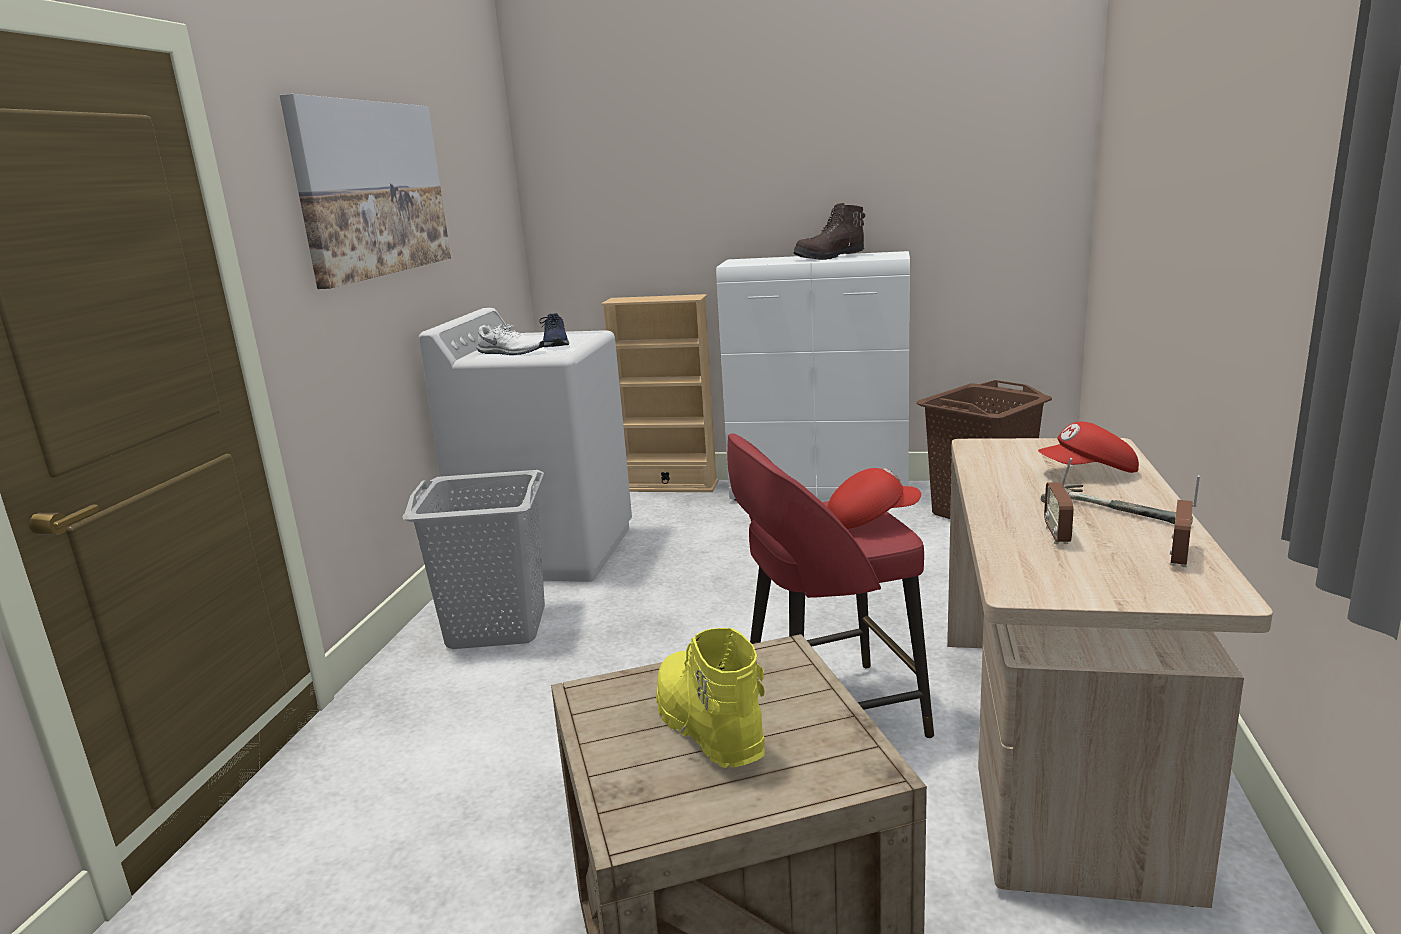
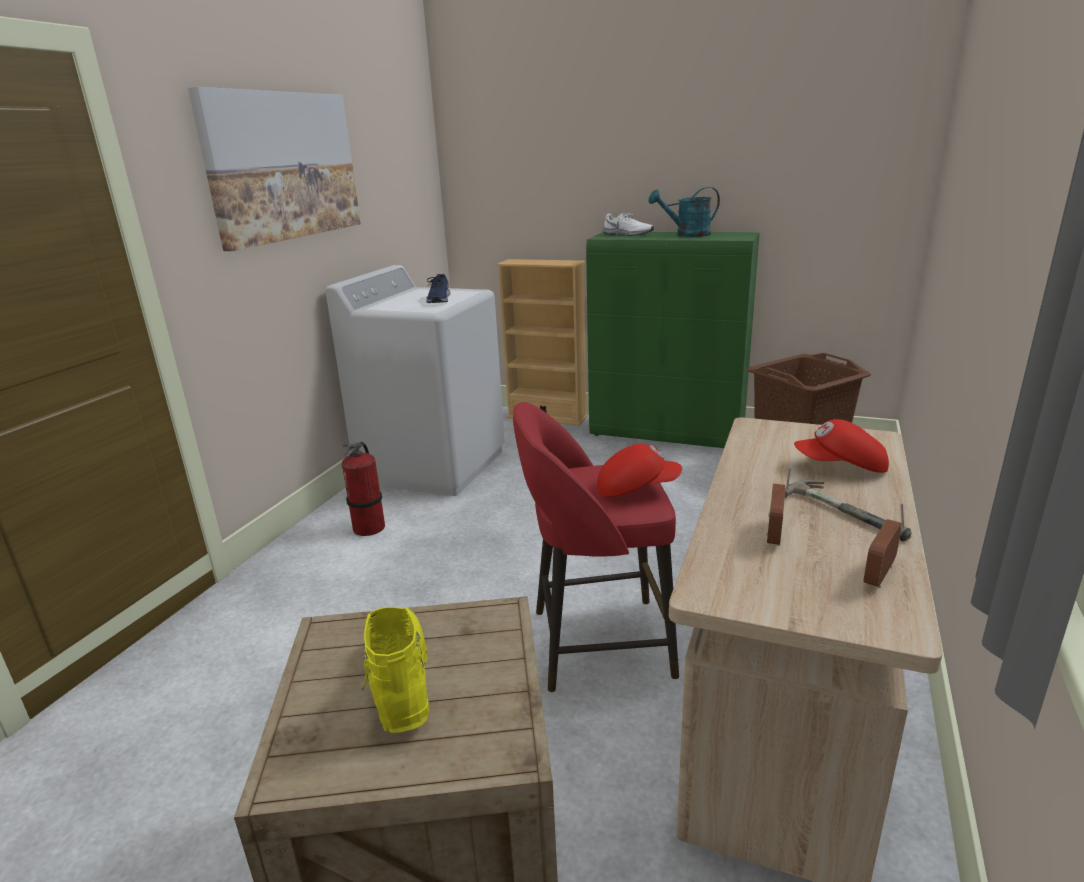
camera: 10 degrees right, 5 degrees up
grey laundry basket [402,470,545,649] -> fire extinguisher [342,442,385,536]
white shoe [476,324,544,355] -> white shoe moved to [602,213,654,236]
white cabinet [716,251,910,501] -> green cabinet [586,232,760,448]
brown boot [793,203,865,260] -> turquoise watering can [649,187,720,237]

